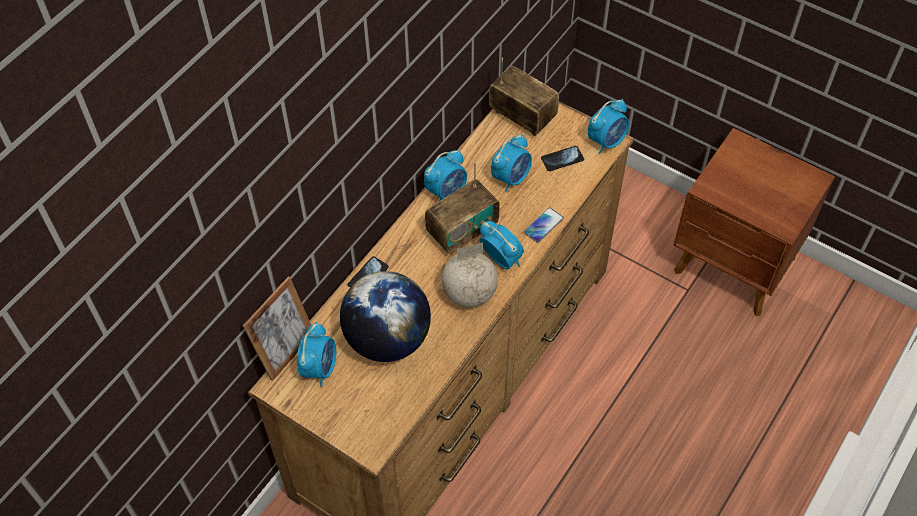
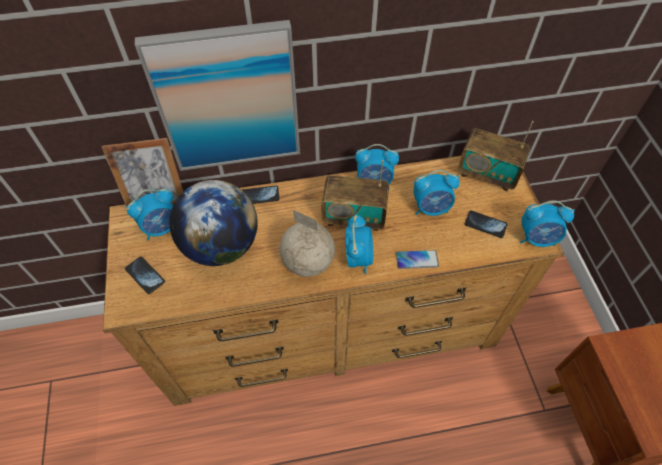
camera: 45 degrees right, 0 degrees up
radio [489,57,559,136] -> radio turned 120 degrees clockwise [458,121,534,192]
none -> phone [125,257,165,294]
none -> picture [135,20,300,171]

